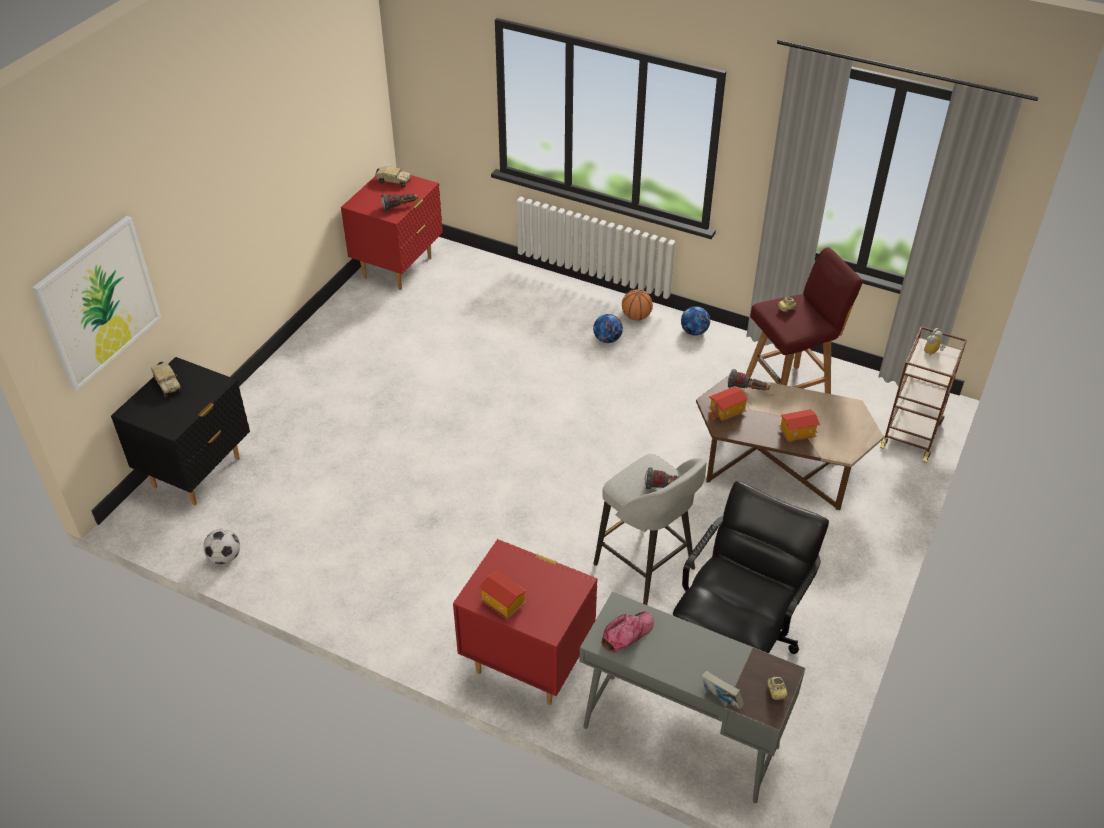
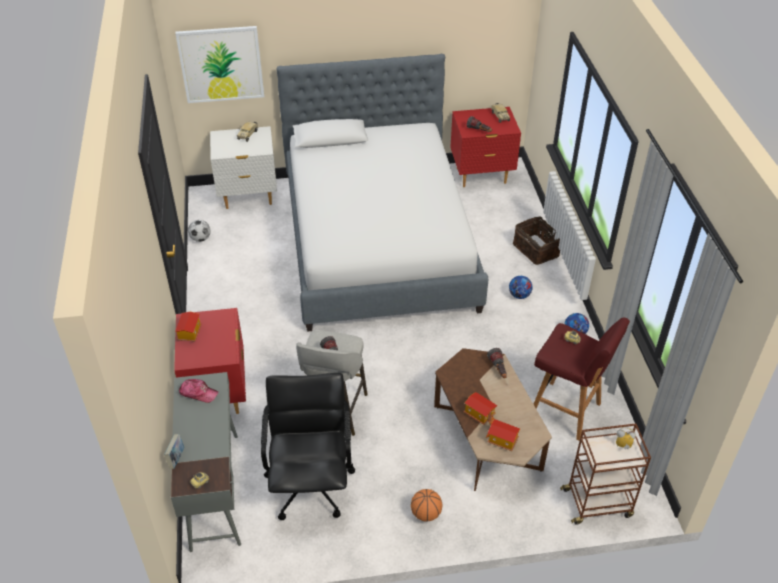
camera: 55 degrees right, 0 degrees up
black nightstand [111,357,250,505] -> white nightstand [210,126,277,209]
basketball [622,289,653,321] -> basketball moved to [411,489,442,522]
black office chair [673,481,829,654] -> black office chair turned 90 degrees counterclockwise [261,373,355,520]
toy house [709,386,748,421] -> toy house moved to [486,419,520,451]
none -> bed [276,54,488,332]
none -> basket [513,216,560,265]

